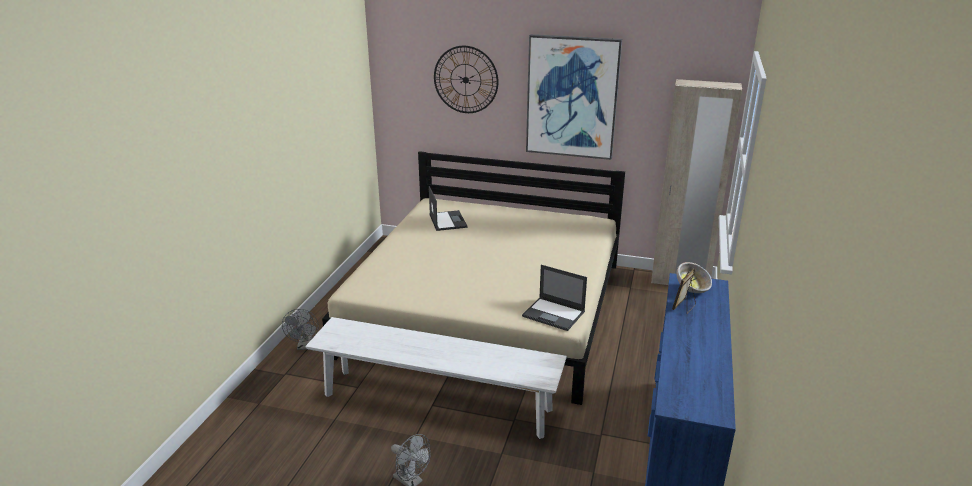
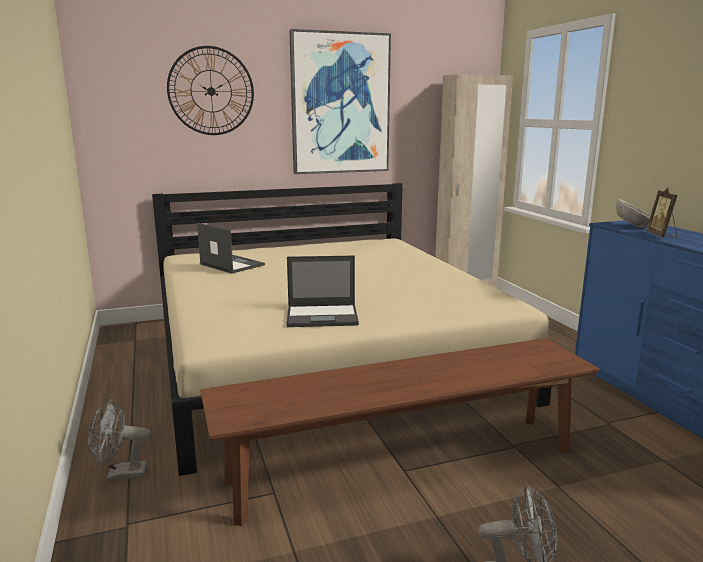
camera: 35 degrees left, 10 degrees down
grey fan [282,309,319,350] -> grey fan turned 120 degrees clockwise [88,399,151,481]
white bench [305,317,567,439] -> brown bench [200,338,600,526]
laptop [522,265,587,331] -> laptop moved to [287,255,359,327]

